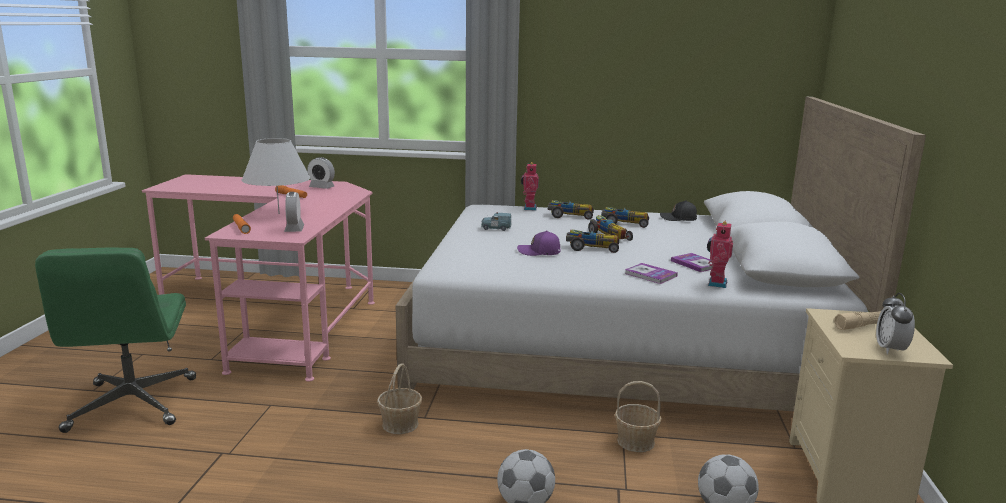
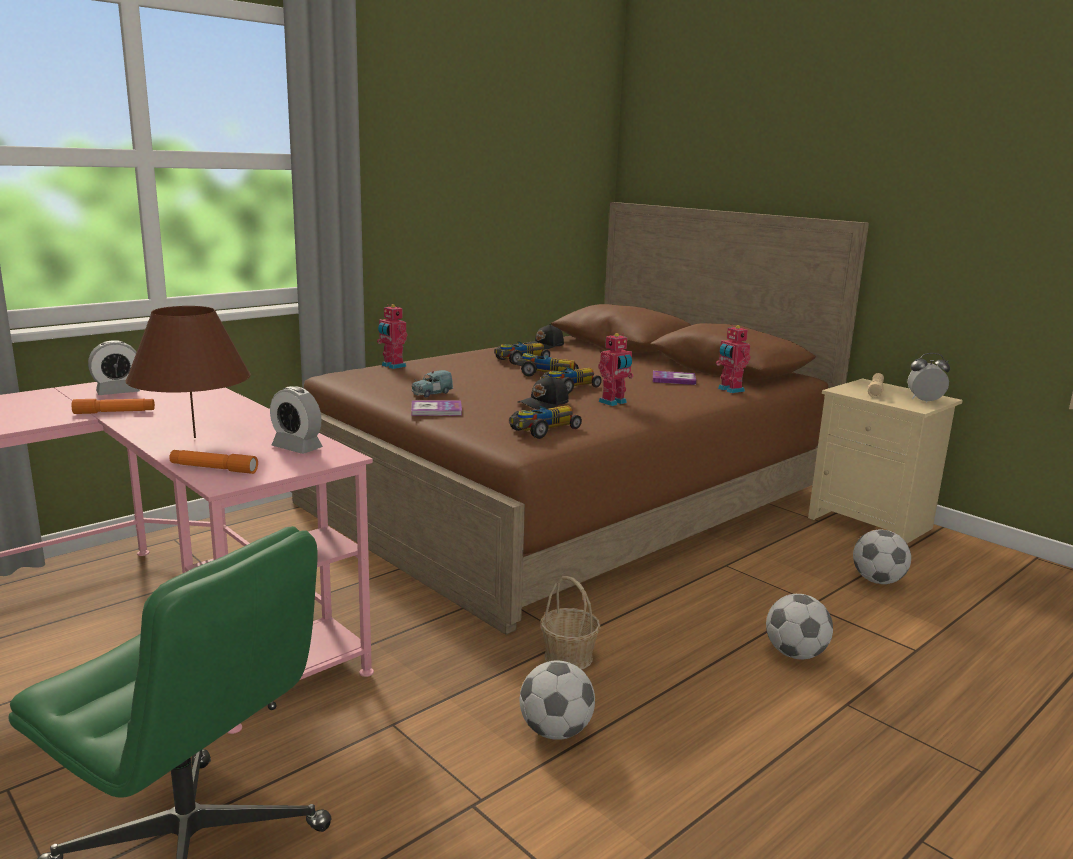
camera: 50 degrees left, 0 degrees up
white table lamp [241,138,311,214] -> brown table lamp [126,306,251,438]
white bed [396,97,926,411] -> brown bed [291,202,869,635]
purple cap [517,230,561,256] -> black cap [518,375,569,410]
toy car [548,200,594,220] -> toy car moved to [509,406,582,439]
basket [615,381,662,452] -> none
book [625,263,678,284] -> book moved to [411,400,462,416]
alarm clock [876,293,915,354] -> alarm clock turned 135 degrees clockwise [908,353,950,403]
none -> football [519,661,595,740]
none -> toy robot [598,333,634,406]

